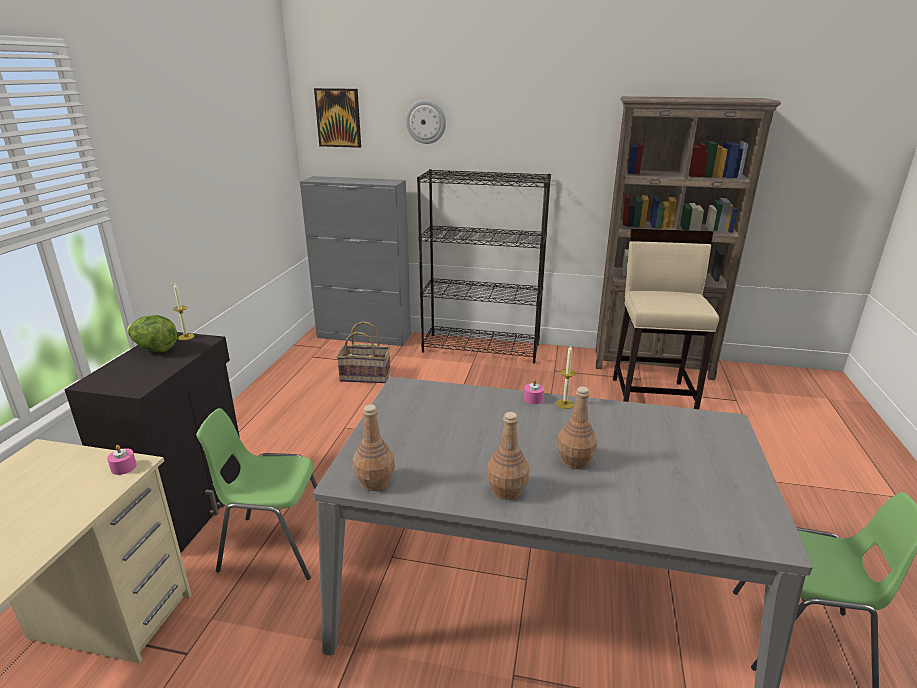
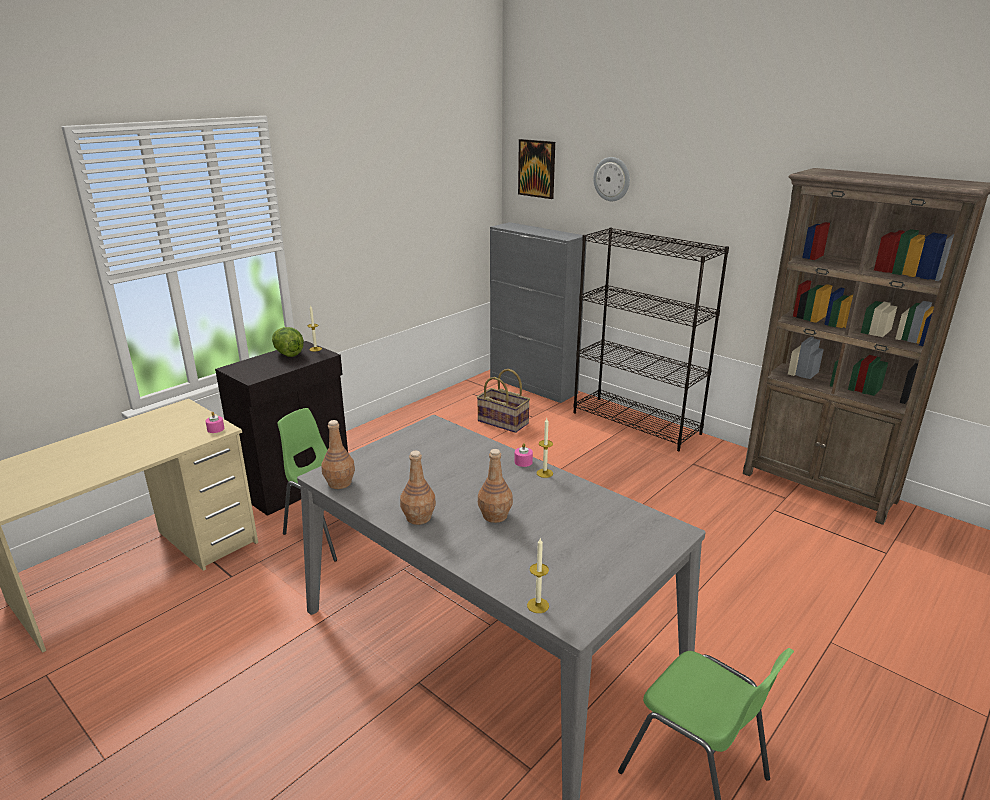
camera: 30 degrees right, 0 degrees up
beige stool [613,229,719,409] -> none
none -> candle [527,538,549,613]

